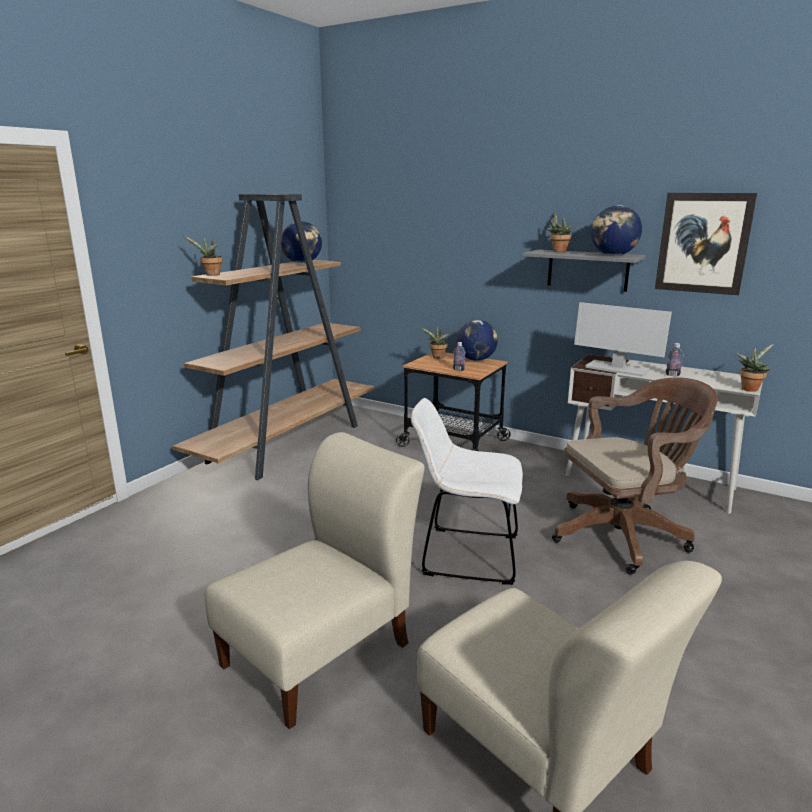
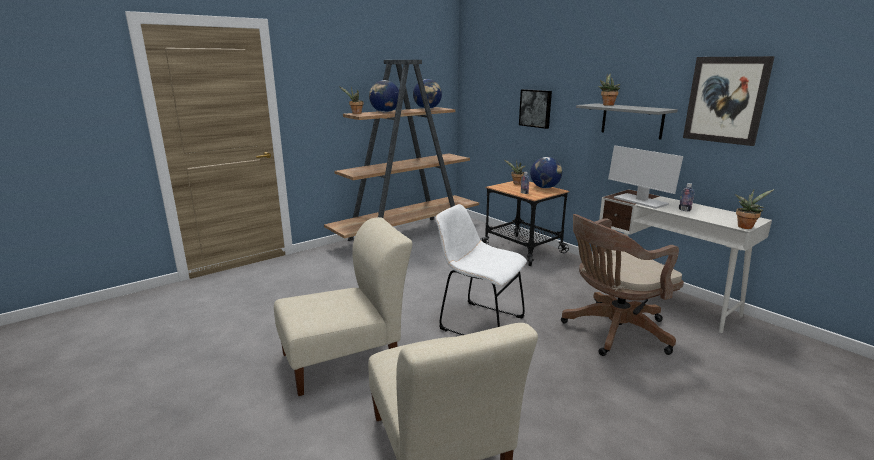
camera: 20 degrees right, 0 degrees up
brown office chair [552,377,718,575] -> brown office chair turned 150 degrees clockwise [561,214,684,356]
globe [591,205,642,256] -> globe moved to [369,80,399,112]
none -> picture [519,89,552,129]

